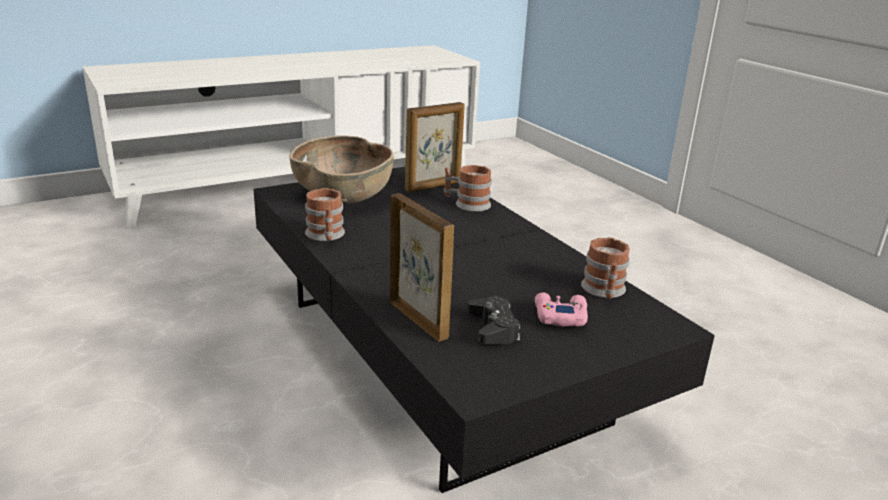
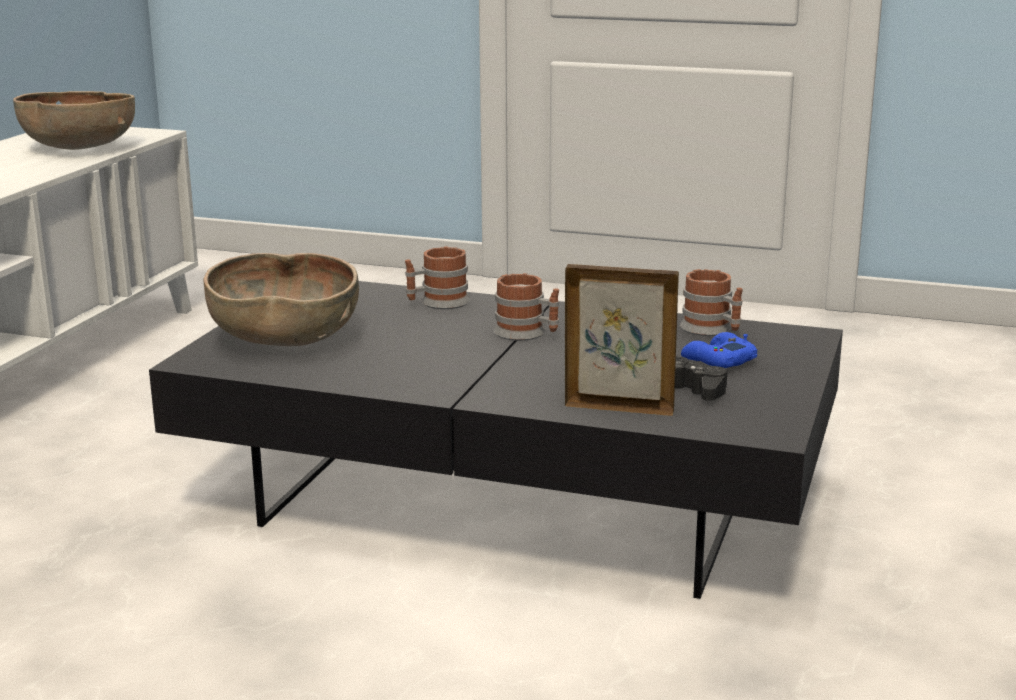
camera: 40 degrees left, 5 degrees down
mug [305,188,345,241] -> mug moved to [494,273,559,341]
picture frame [405,102,465,192] -> none
pink game controller [535,292,588,327] -> blue game controller [681,332,757,368]
none -> brown bowl [13,91,135,150]

